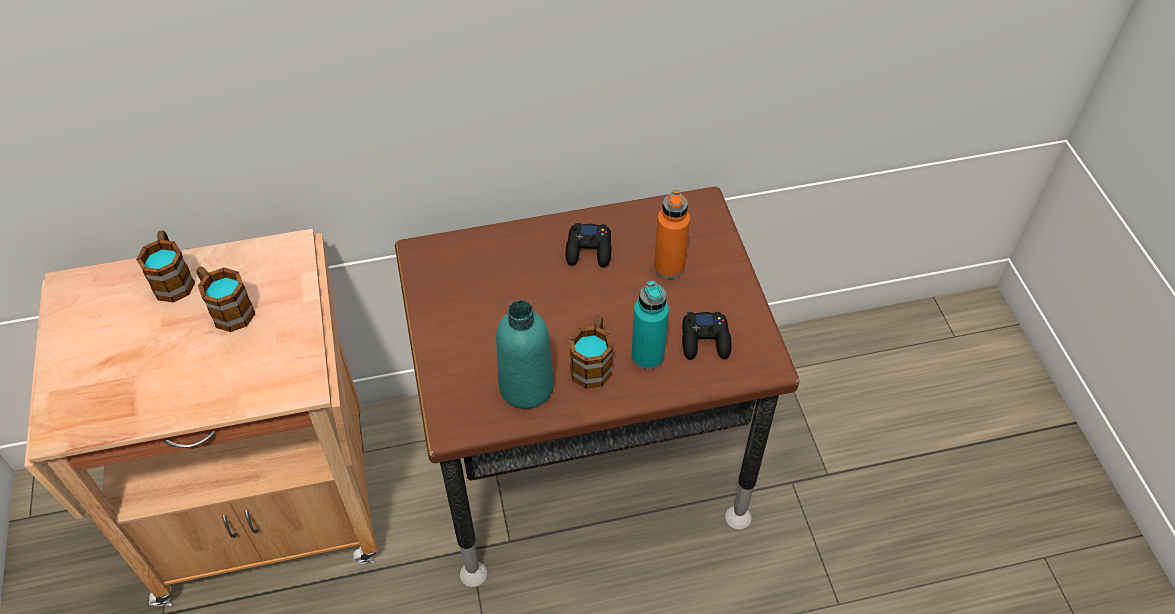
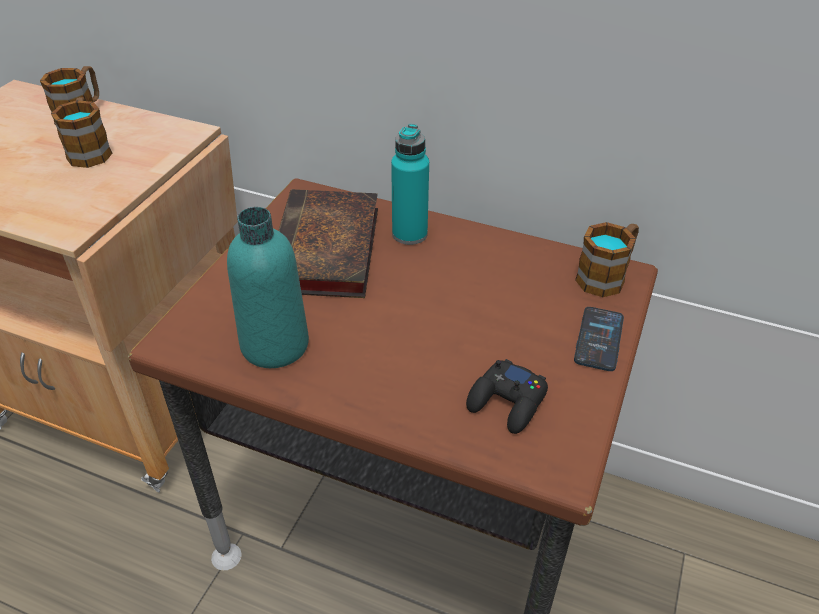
camera: 35 degrees right, 10 degrees down
black game controller [565,223,612,268] -> none
mug [569,316,613,389] -> mug moved to [575,222,639,297]
turquoise bottle [632,281,669,369] -> turquoise bottle moved to [391,124,429,245]
orange bottle [654,190,690,279] -> none
none -> book [278,189,378,298]
none -> phone [574,307,624,371]

